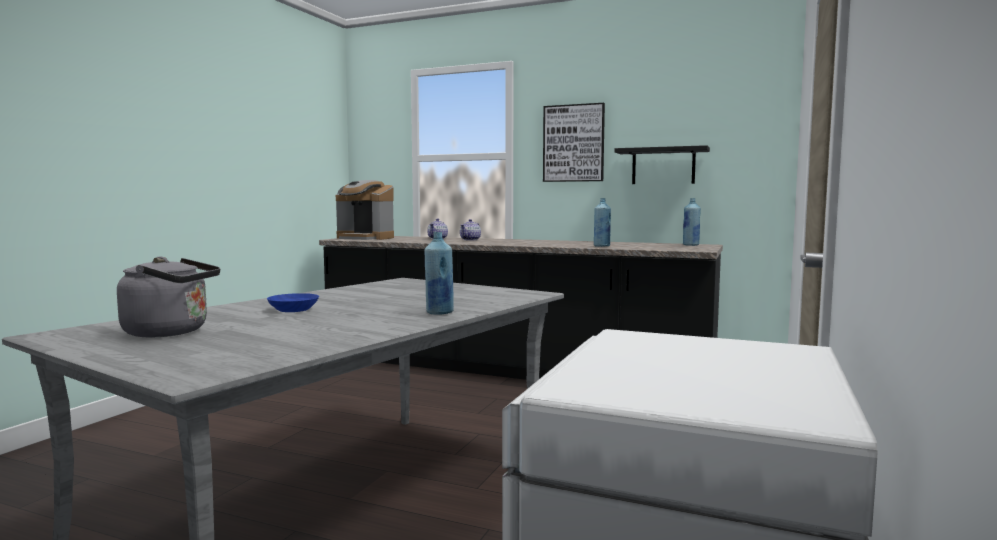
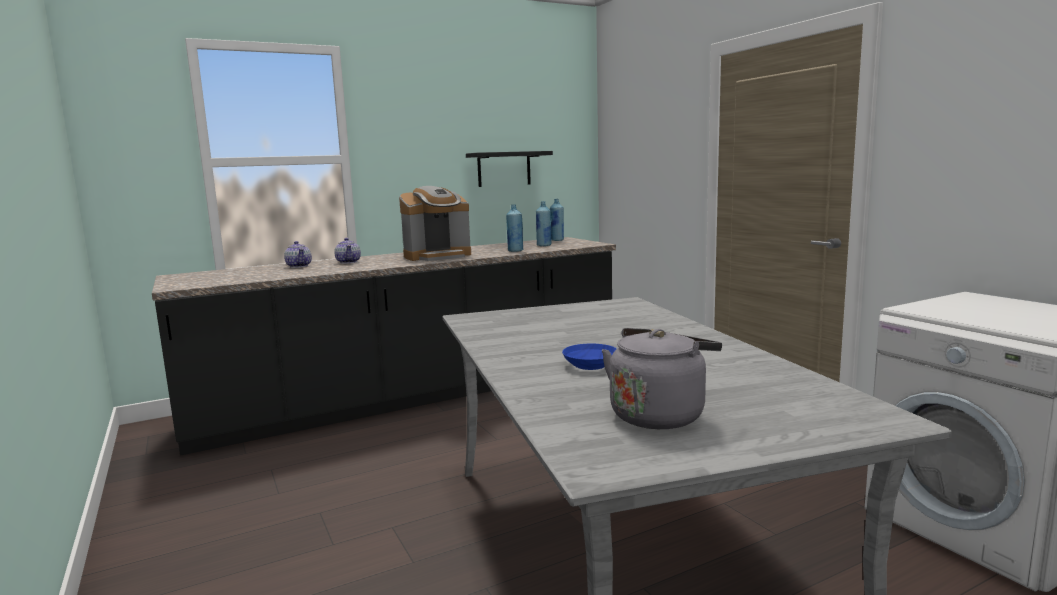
camera: 50 degrees left, 5 degrees up
coffee machine [336,180,394,240] -> coffee machine moved to [399,186,471,261]
blue bottle [425,232,454,315] -> blue bottle moved to [536,201,551,246]
picture [543,103,605,182] -> none

